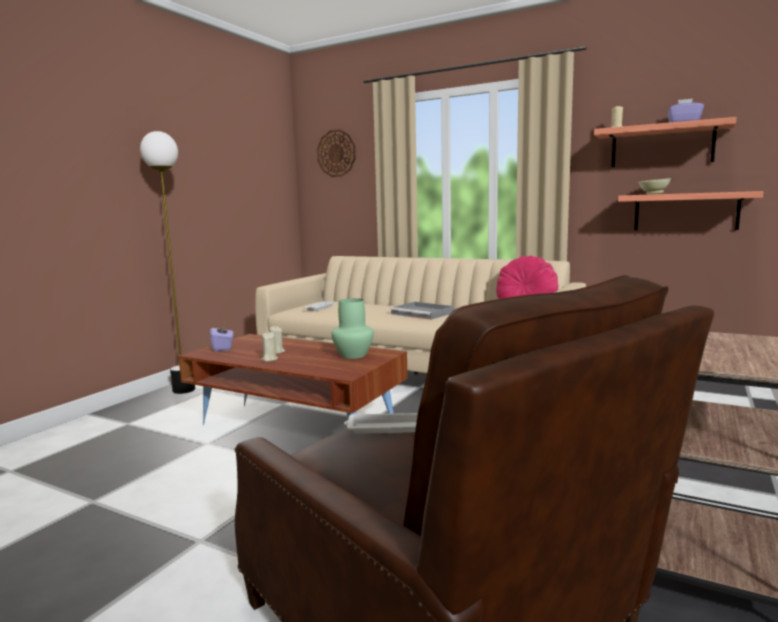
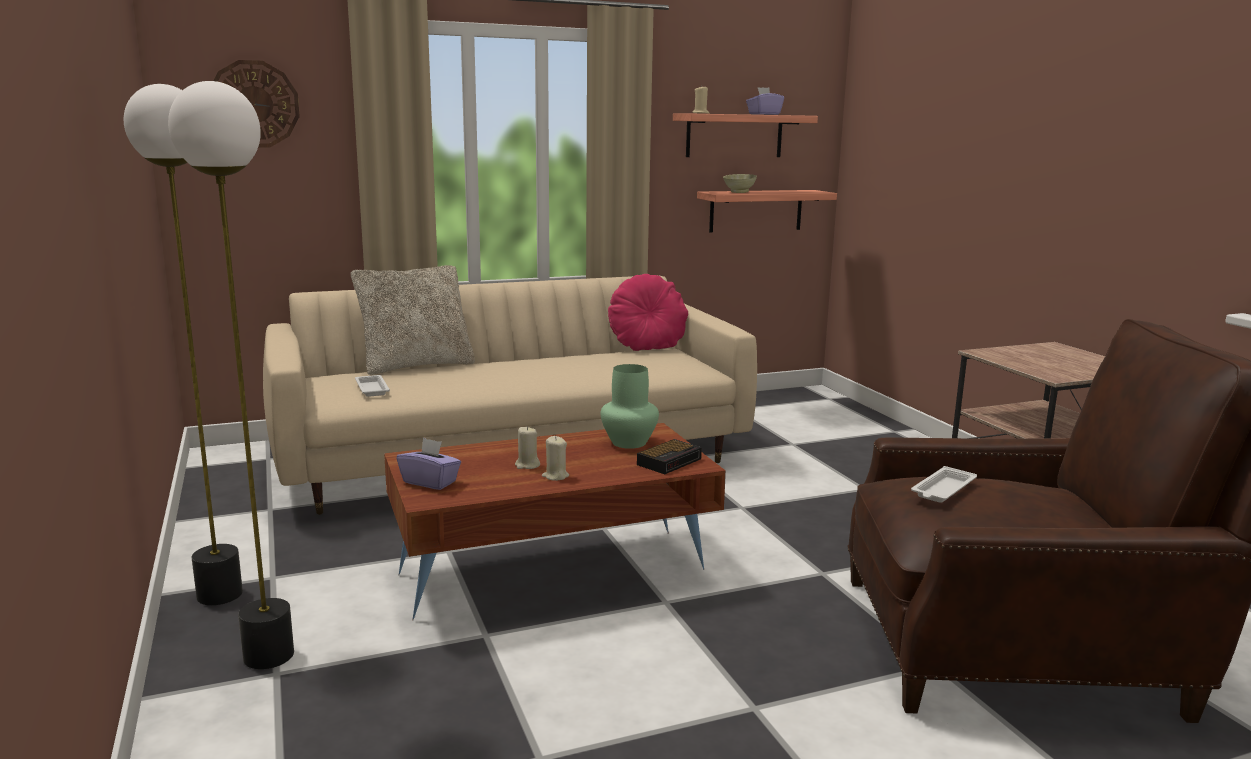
camera: 50 degrees left, 5 degrees up
grey tray [390,302,454,320] -> none
none -> floor lamp [168,81,294,669]
none -> beige pillow [351,265,475,375]
none -> alarm clock [637,439,702,474]

